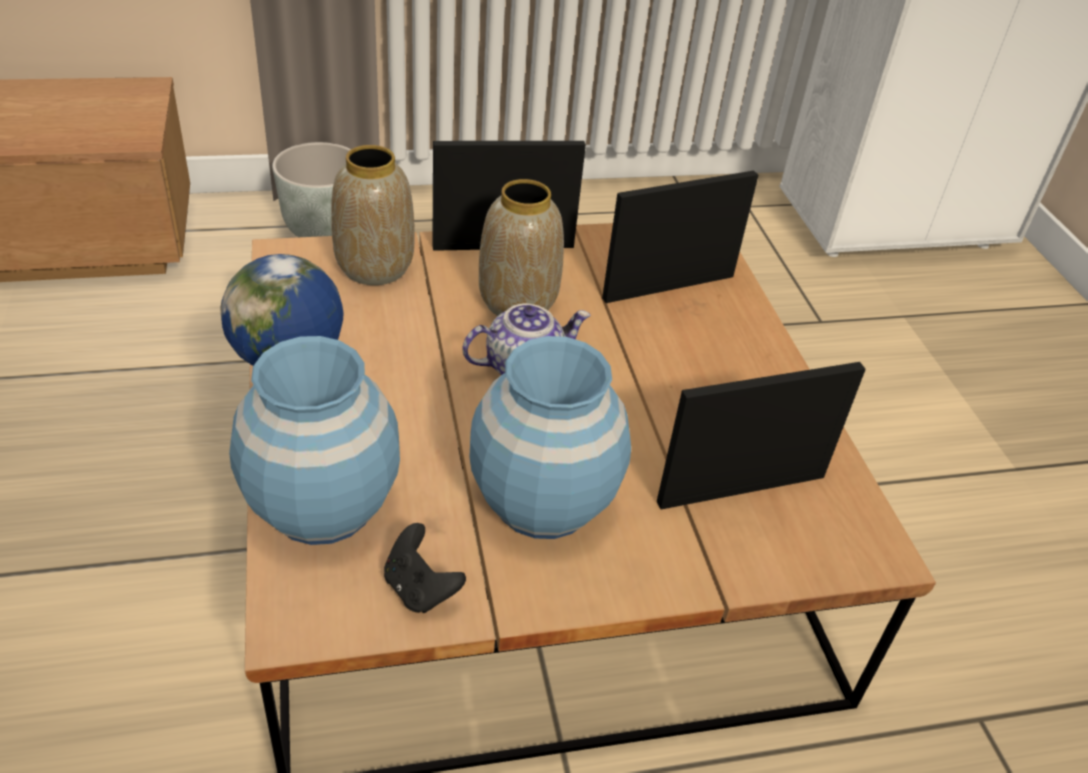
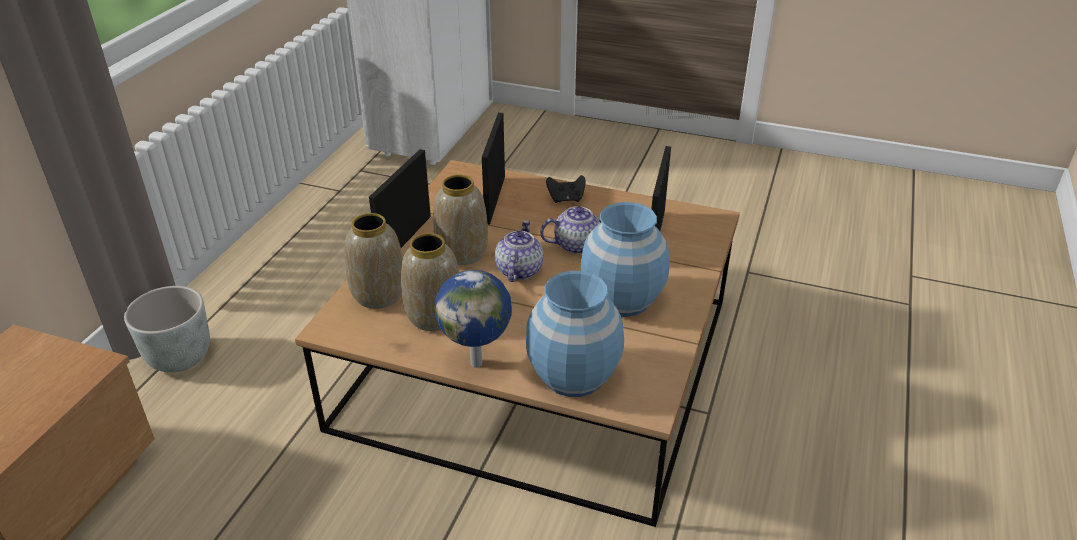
camera: 55 degrees left, 5 degrees down
black game controller [384,523,466,613] -> black game controller moved to [546,175,586,203]
none -> vase [401,233,459,331]
none -> teapot [540,206,601,254]

